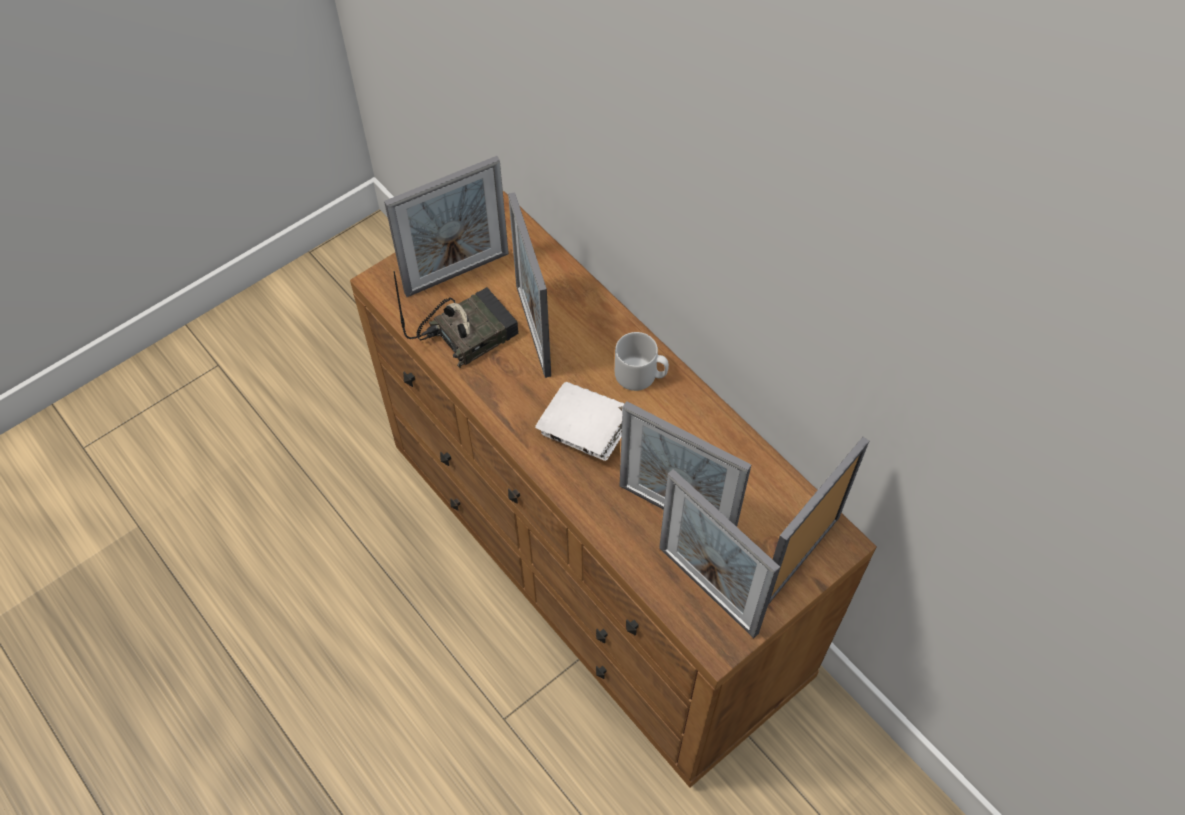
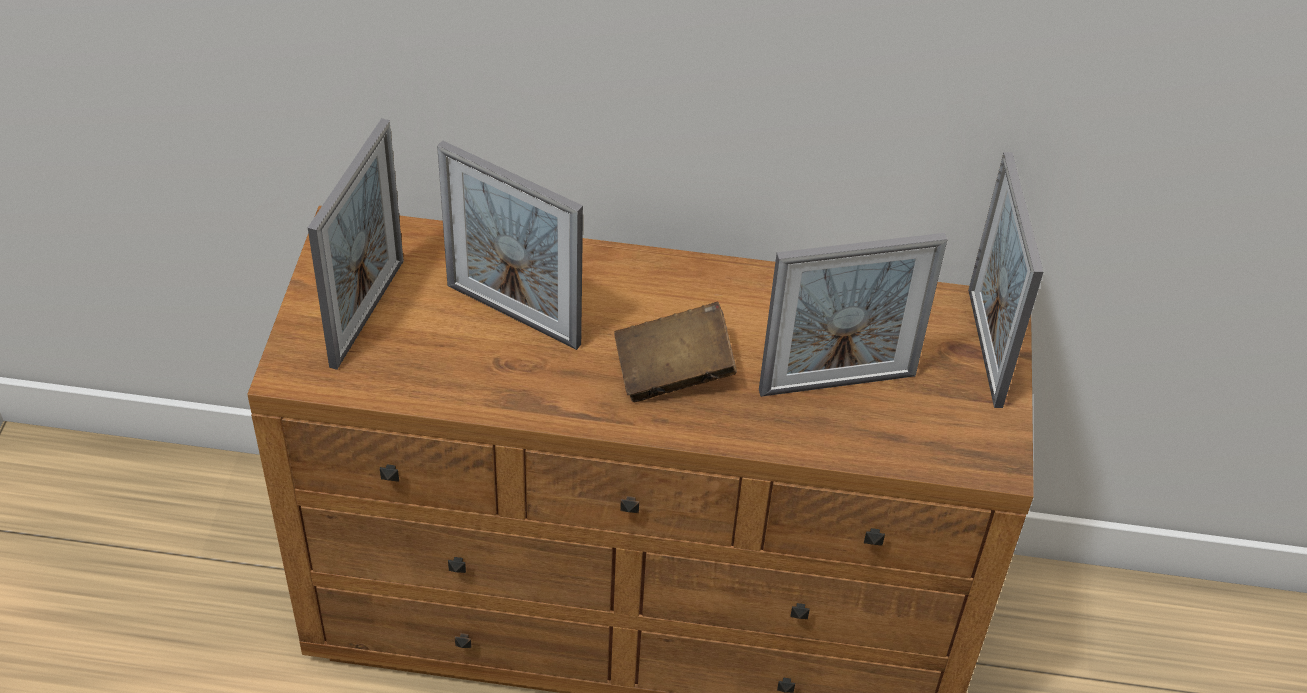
camera: 45 degrees left, 10 degrees down
radio [393,271,519,368] -> none
white book [535,382,625,461] -> brown book [614,302,737,402]
grey mug [615,332,669,391] -> none
picture frame [659,469,780,638] -> none

